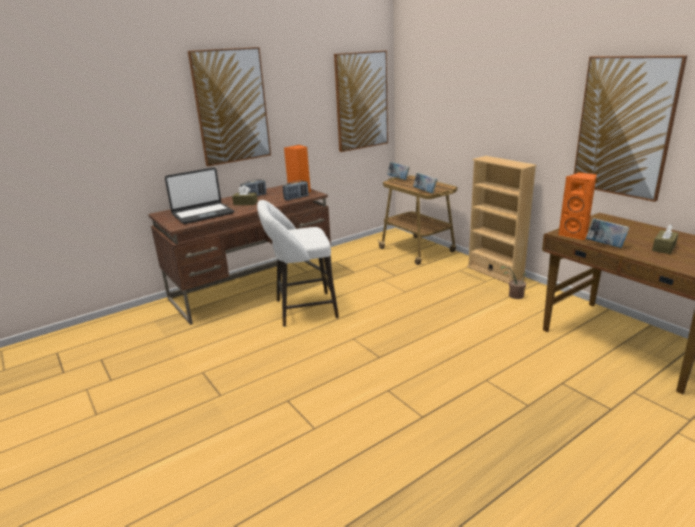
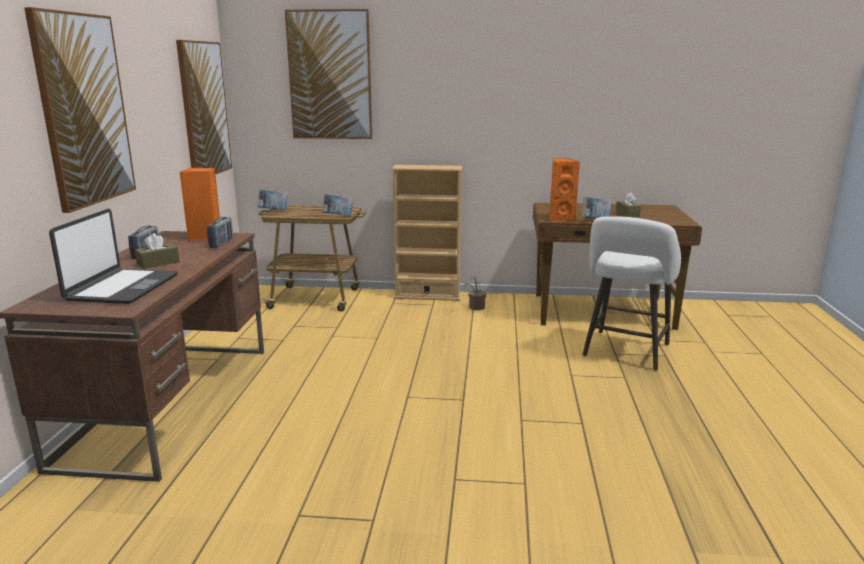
camera: 50 degrees left, 5 degrees down
white stool [257,200,339,327] -> white stool moved to [583,216,681,371]
picture [574,56,687,202] -> picture moved to [285,9,372,139]

